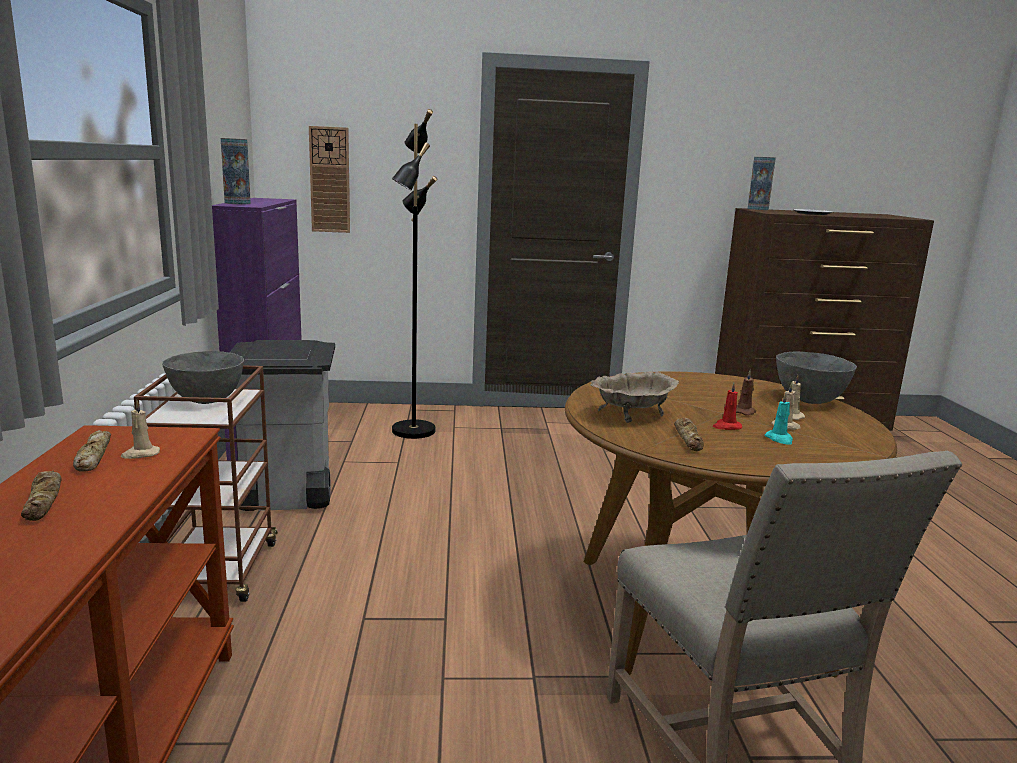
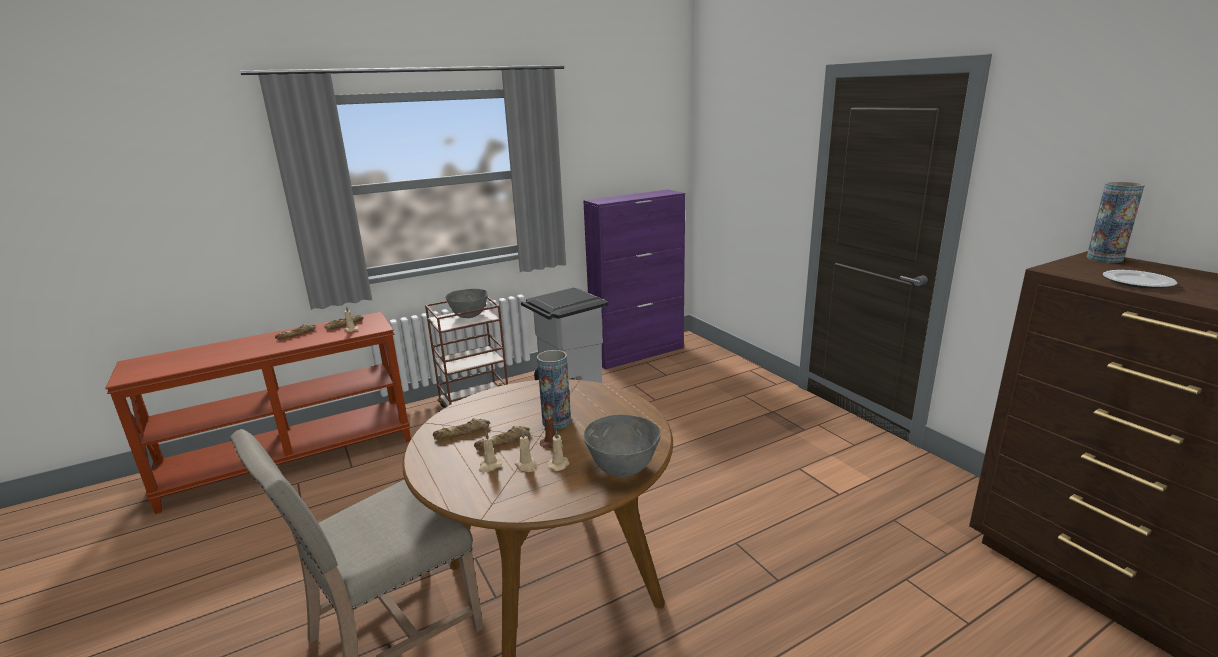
camera: 65 degrees right, 5 degrees up
vase [221,138,251,204] -> vase moved to [537,350,571,430]
wall clock [309,126,350,233] -> none
black floor lamp [392,109,437,439] -> none
beige bowl [590,371,679,423] -> none
red candle [713,382,742,430] -> bread [474,426,530,451]
turquoise candle [765,393,793,445] -> beige candle [479,431,502,472]

